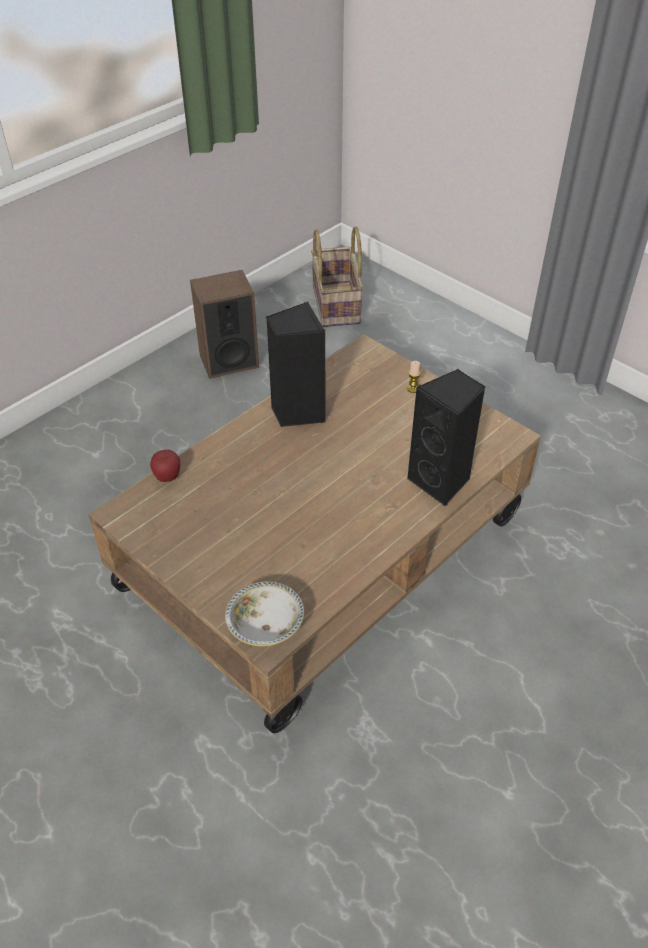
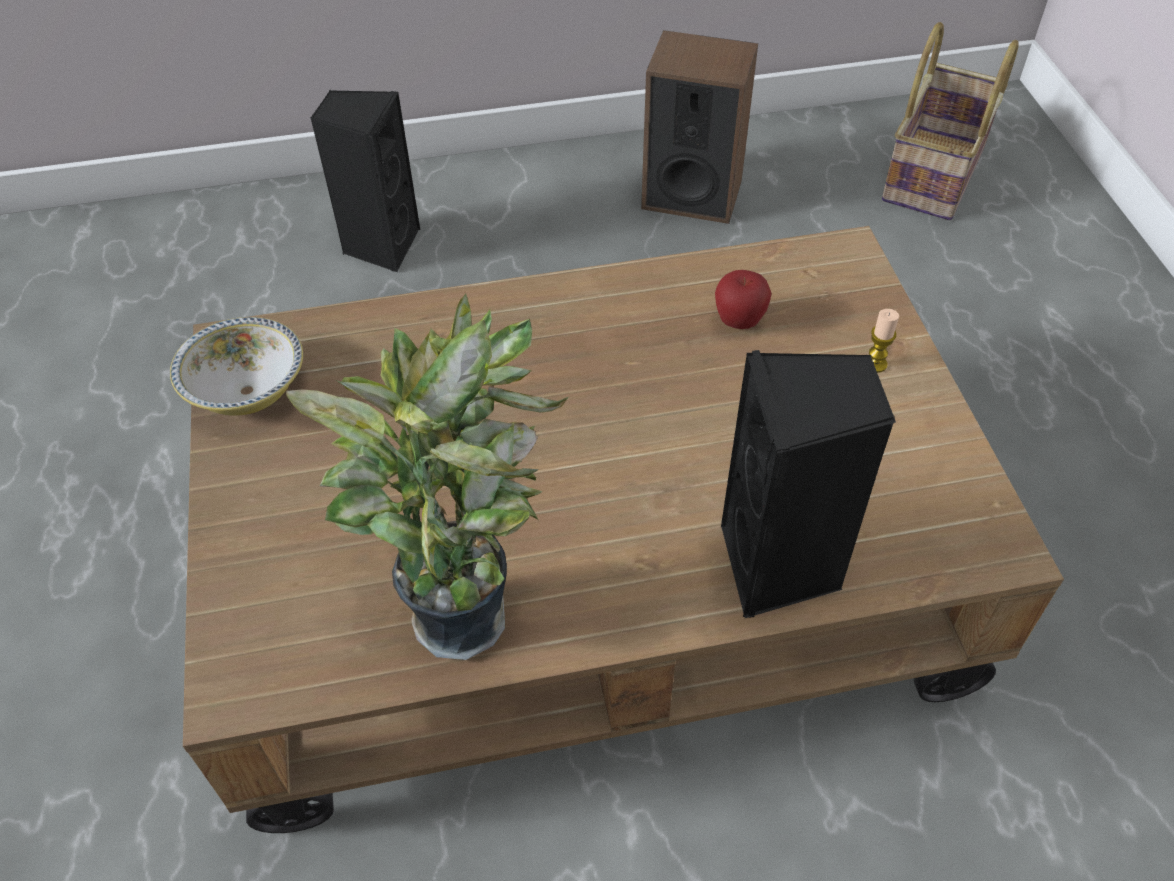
camera: 35 degrees right, 5 degrees up
apple [150,450,180,482] -> apple moved to [715,270,772,329]
bowl [225,582,304,646] -> bowl moved to [170,317,303,416]
black speaker [266,302,326,427] -> black speaker moved to [310,90,420,272]
none -> potted plant [286,294,569,660]

